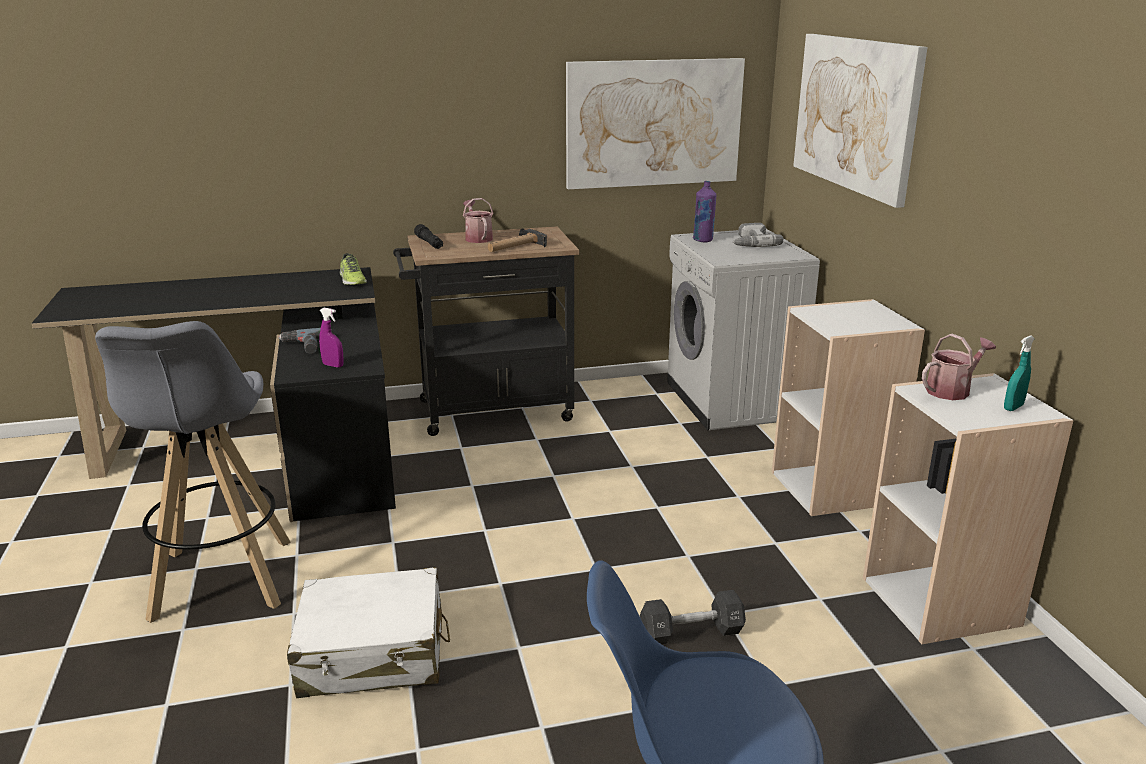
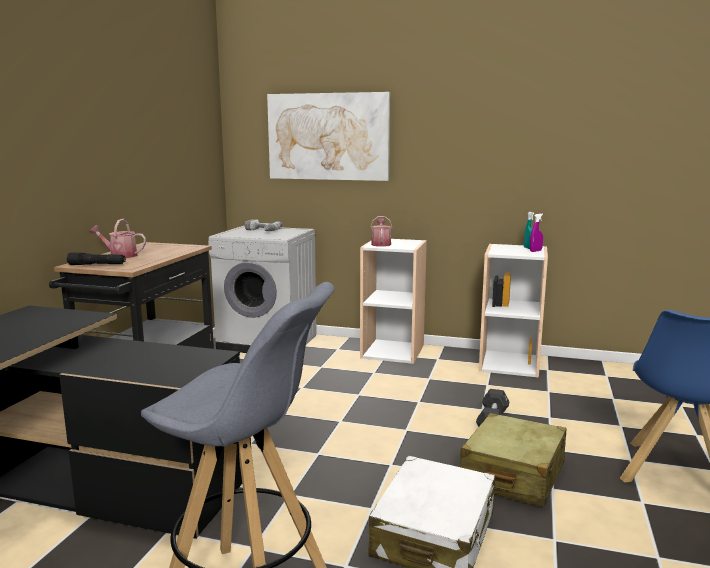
camera: 60 degrees left, 10 degrees down
power drill [279,328,321,354] -> none
purple spray bottle [319,308,344,367] -> purple spray bottle moved to [530,214,543,252]
shoe [340,253,367,285] -> none
hammer [488,229,547,252] -> none
picture [566,58,745,189] -> none
purple bottle [693,181,716,242] -> none
watering can [922,333,996,400] -> watering can moved to [371,216,392,247]
none -> beige suitcase [460,413,566,507]

